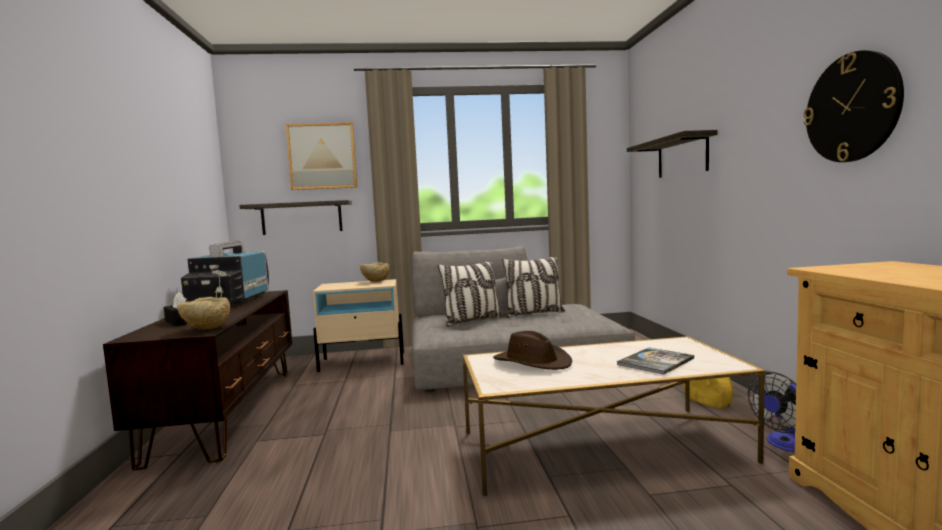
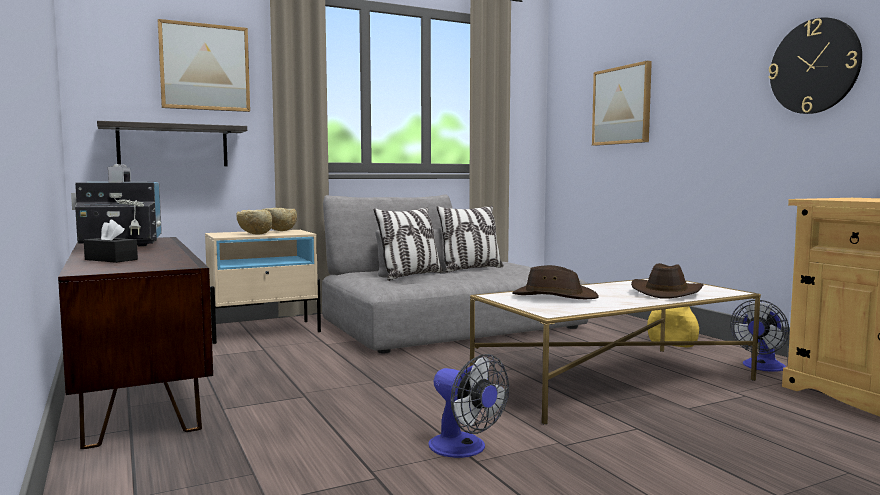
camera: 20 degrees left, 0 degrees up
beige bowl [177,297,230,329] -> beige bowl moved to [237,210,273,235]
book [616,347,694,374] -> brown hat [631,263,703,299]
shelf [627,130,717,178] -> picture [592,61,652,146]
none -> fan [428,354,509,458]

